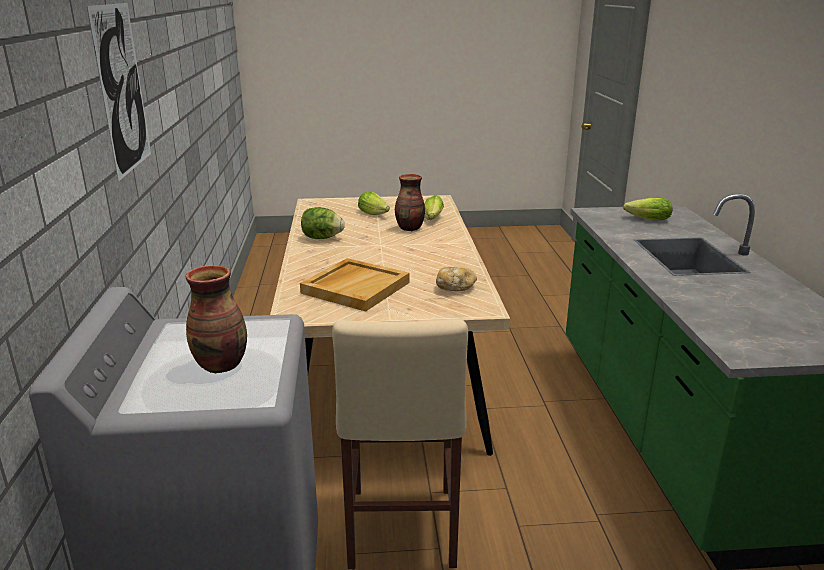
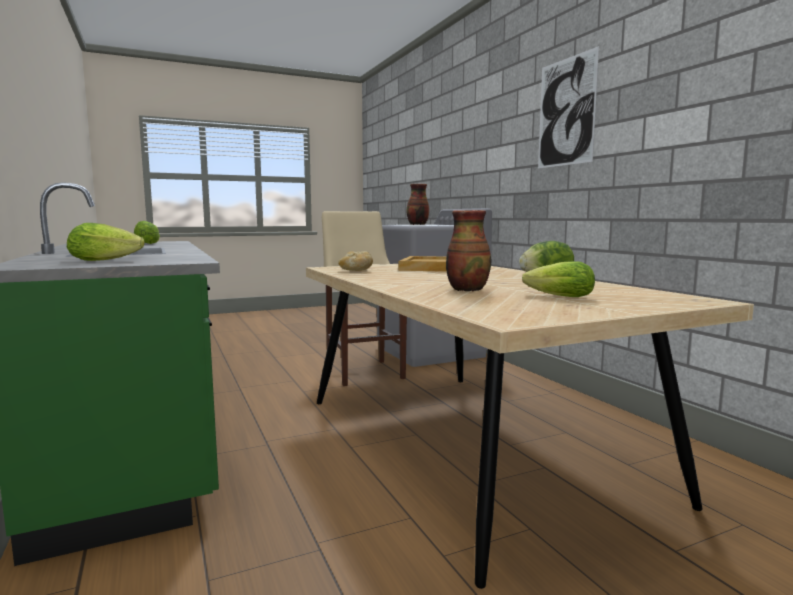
camera: 160 degrees right, 15 degrees down
lettuce [424,195,444,220] -> lettuce moved to [134,221,160,244]

